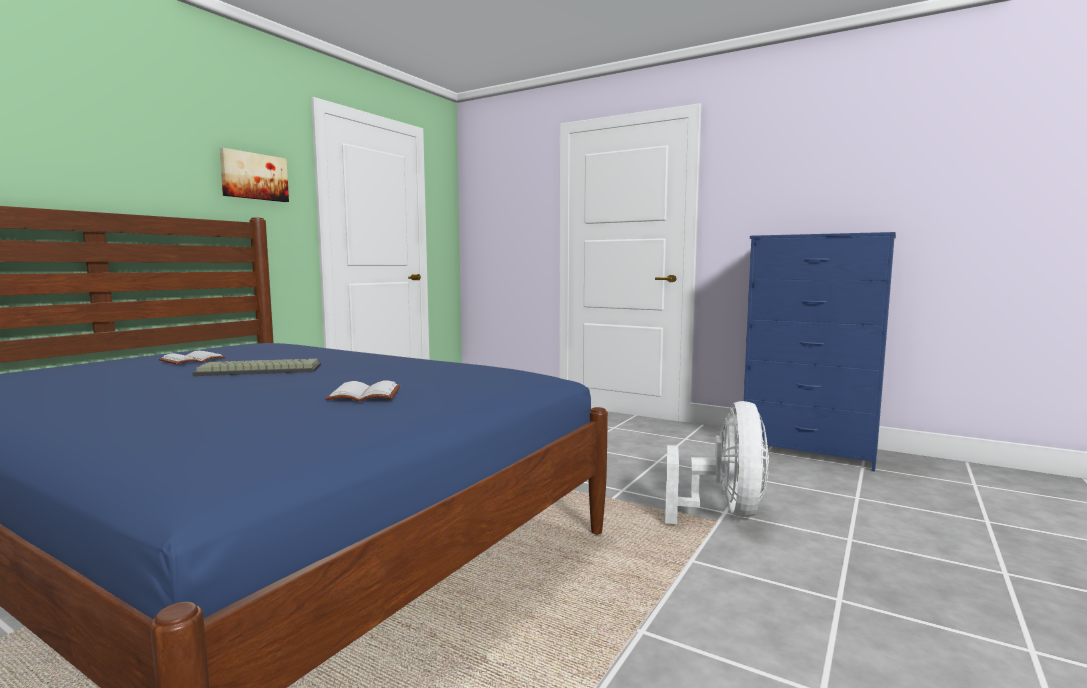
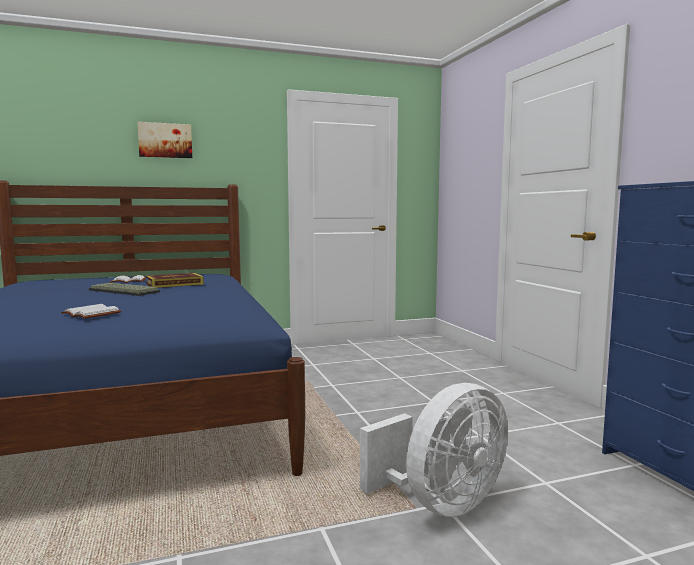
camera: 40 degrees right, 0 degrees up
picture [219,148,289,202] -> picture moved to [137,122,192,158]
none -> book [146,273,204,288]

